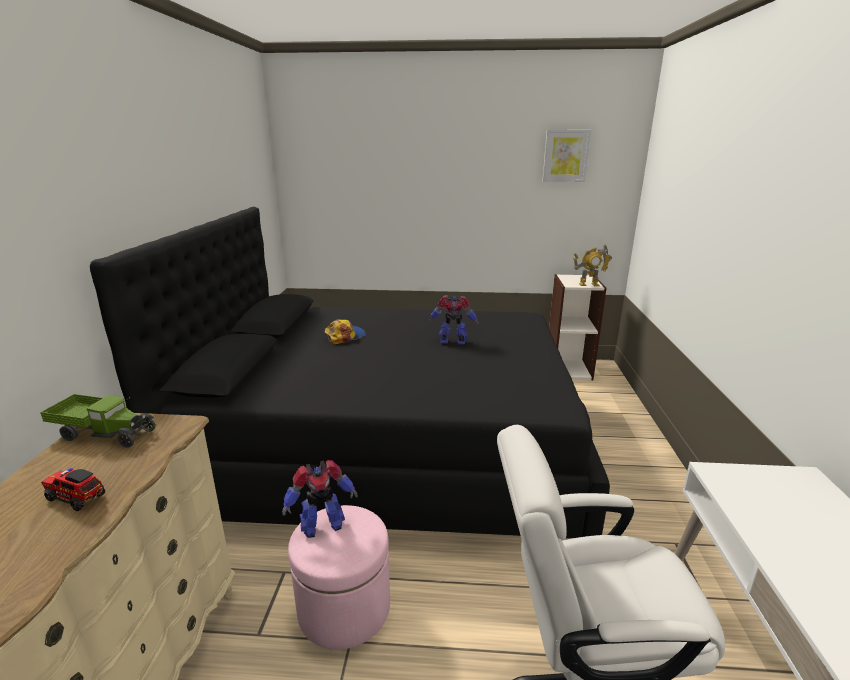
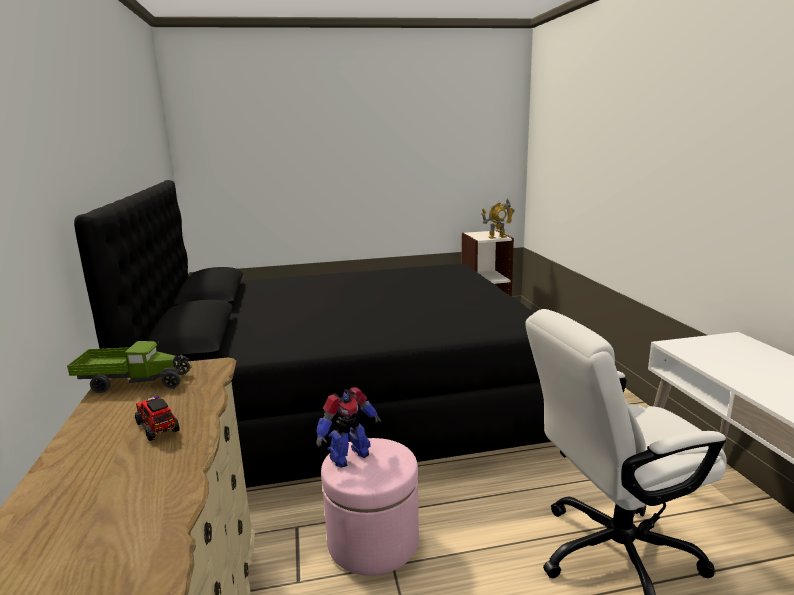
camera: 15 degrees left, 5 degrees down
toy truck [41,468,105,511] -> toy truck turned 45 degrees clockwise [135,396,180,441]
cap [325,319,366,344] -> none
toy robot [429,295,479,345] -> none
picture [542,130,591,182] -> none

